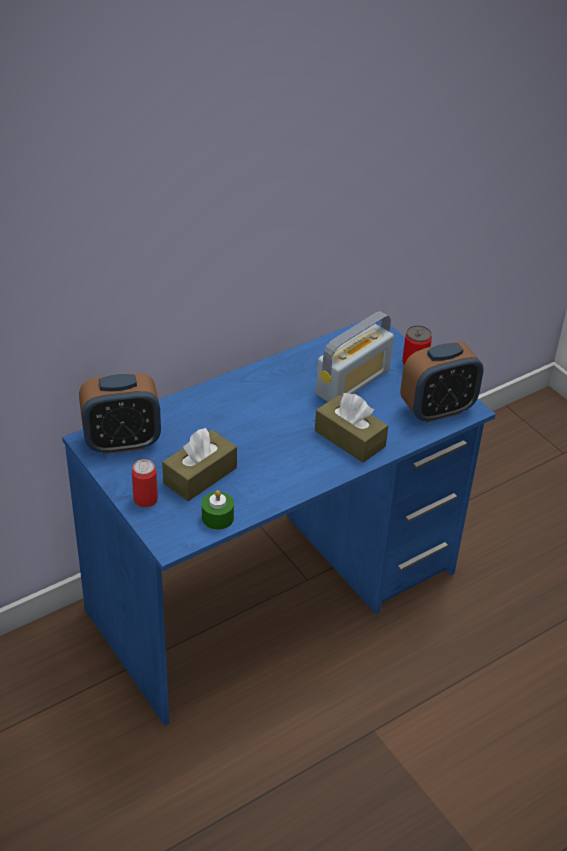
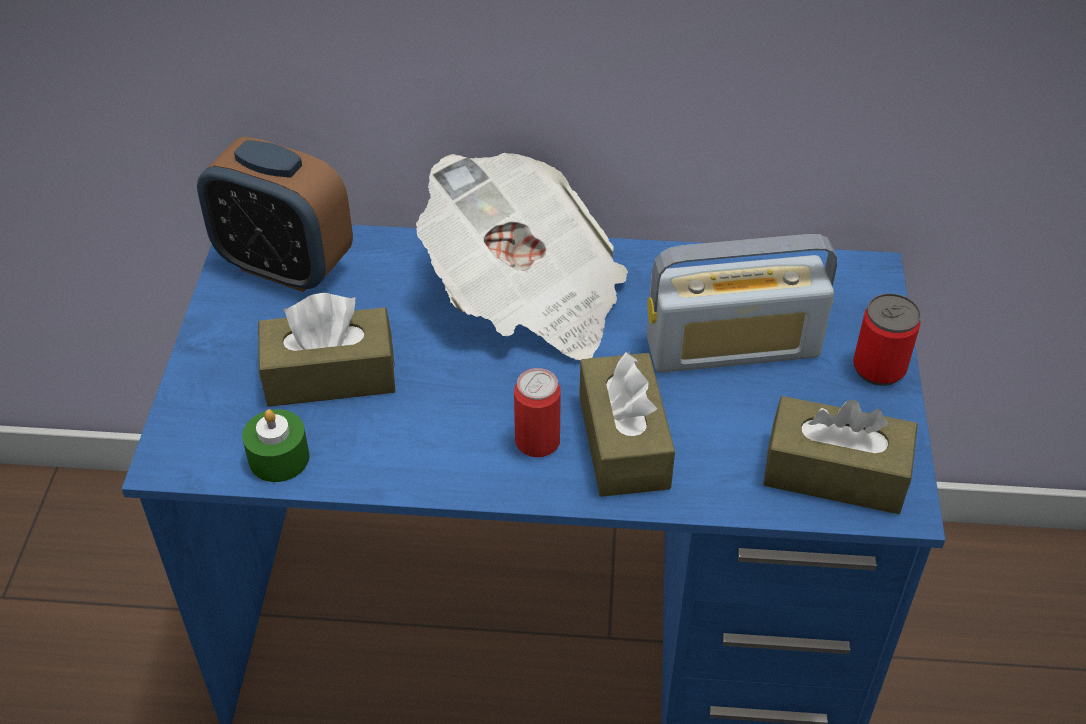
camera: 40 degrees right, 5 degrees up
can [132,459,158,507] -> can moved to [514,368,561,457]
alarm clock [400,341,484,423] -> brown tissue box [763,396,918,514]
none -> newspaper [416,153,628,360]

